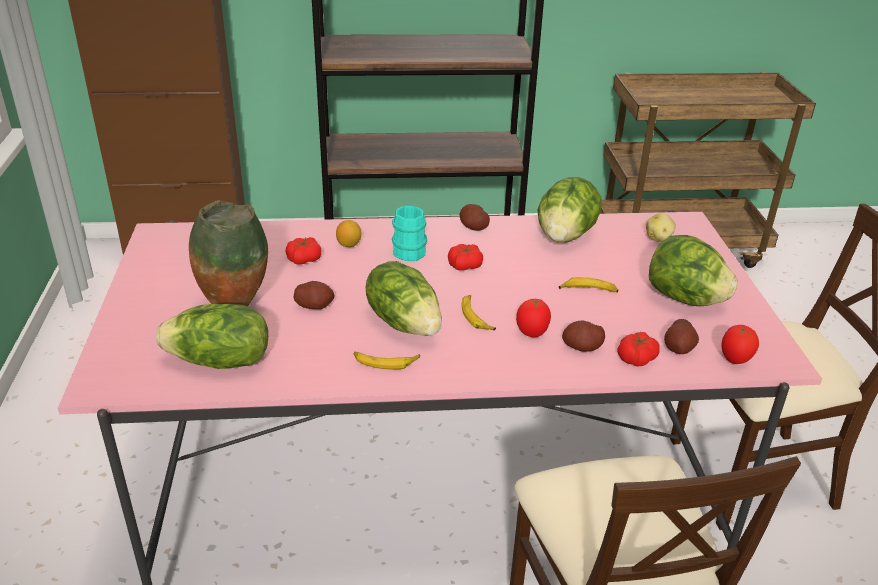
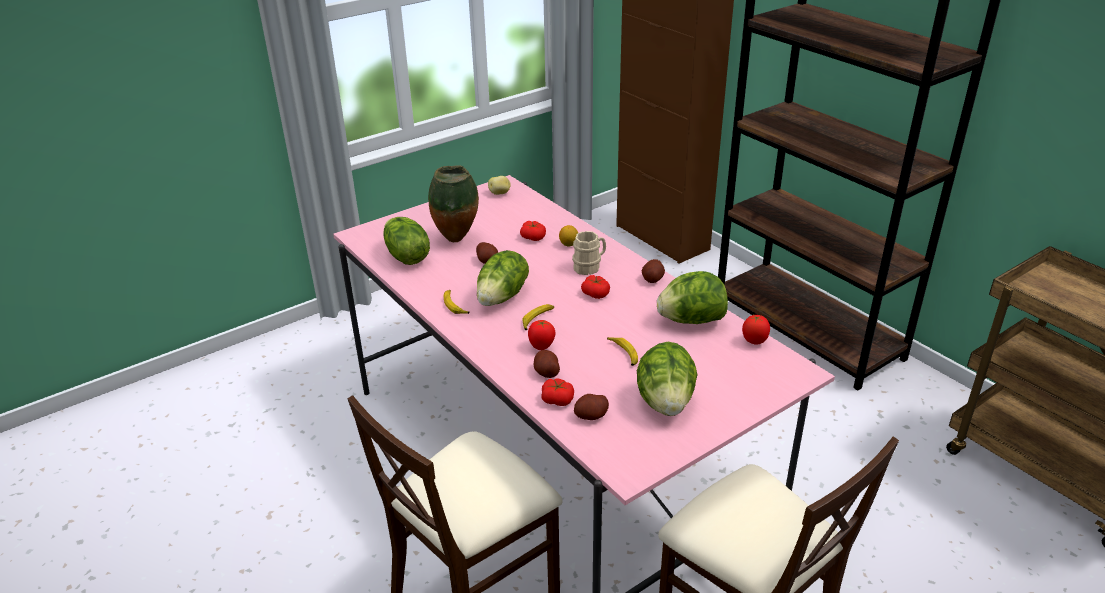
camera: 60 degrees right, 0 degrees up
turquoise mug [392,206,427,261] -> beige mug [572,231,606,275]
potato [646,213,676,242] -> potato moved to [488,176,511,195]
tomato [721,325,759,364] -> tomato moved to [742,315,770,345]

